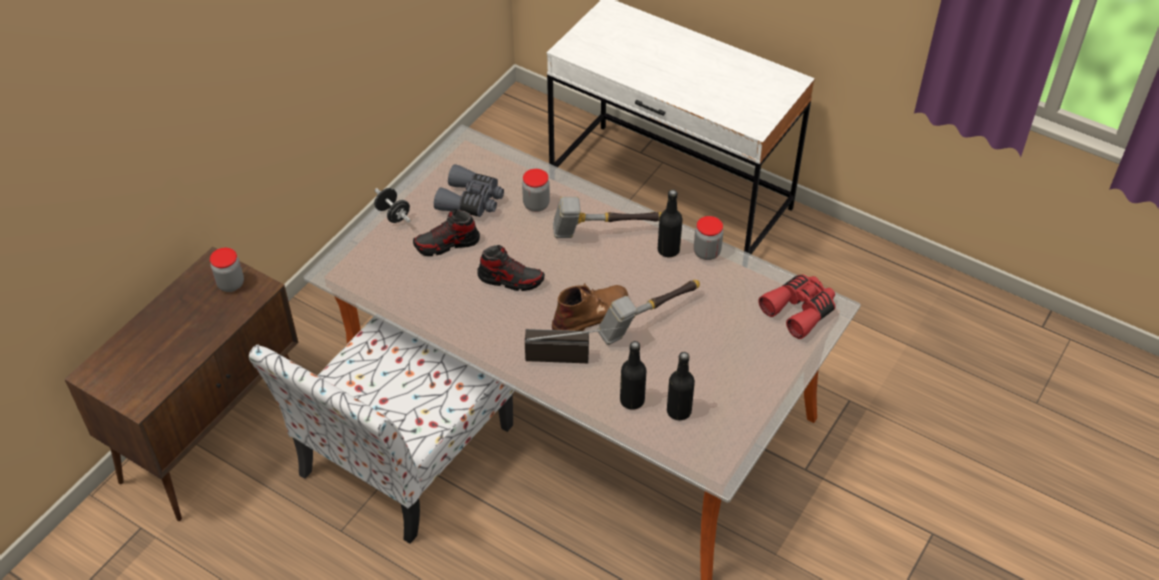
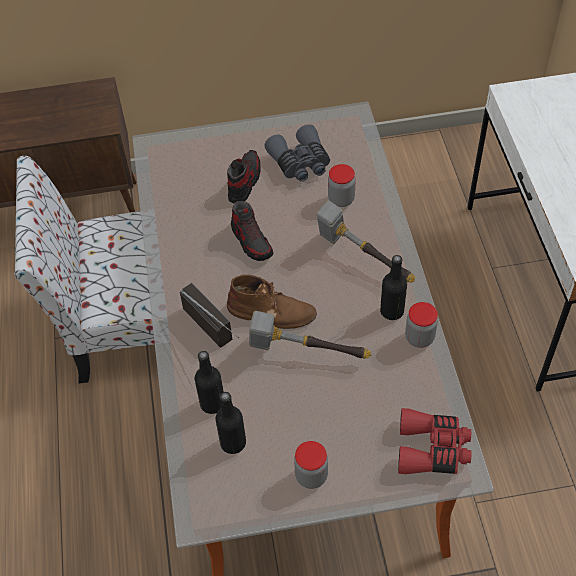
camera: 50 degrees right, 5 degrees up
jar [210,248,244,292] -> jar moved to [294,441,328,489]
black dumbbell [374,188,411,223] -> none
shoe [413,209,480,256] -> shoe turned 75 degrees clockwise [227,150,261,204]

